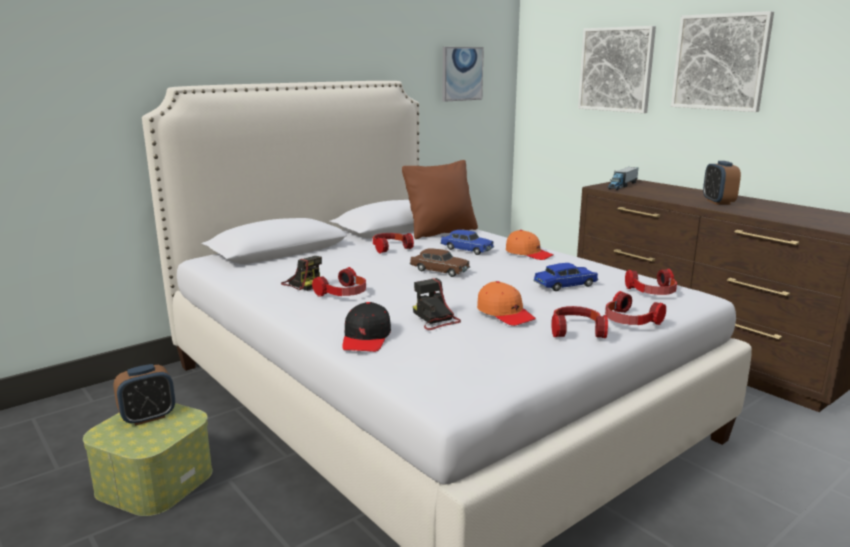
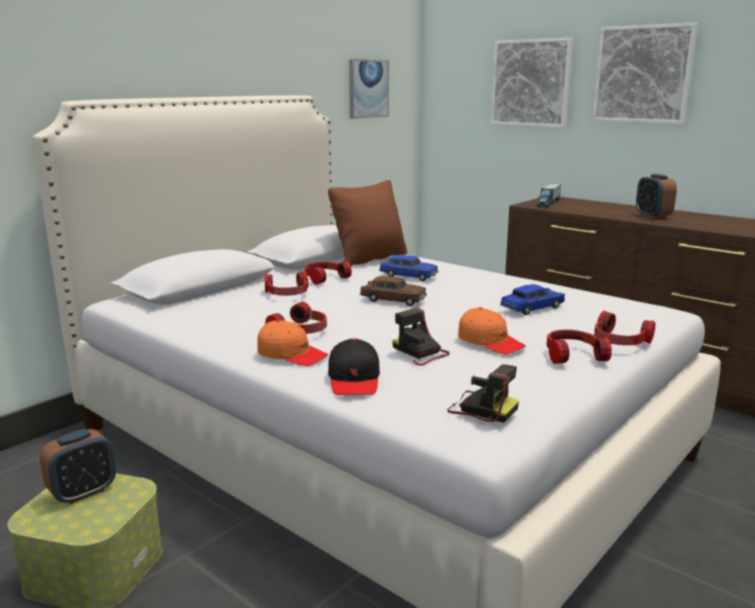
camera: 10 degrees left, 0 degrees up
camera [281,256,322,291] -> camera moved to [447,364,519,423]
orange cap [506,230,554,260] -> orange cap moved to [257,320,328,366]
headphones [625,269,677,295] -> headphones moved to [264,271,308,296]

